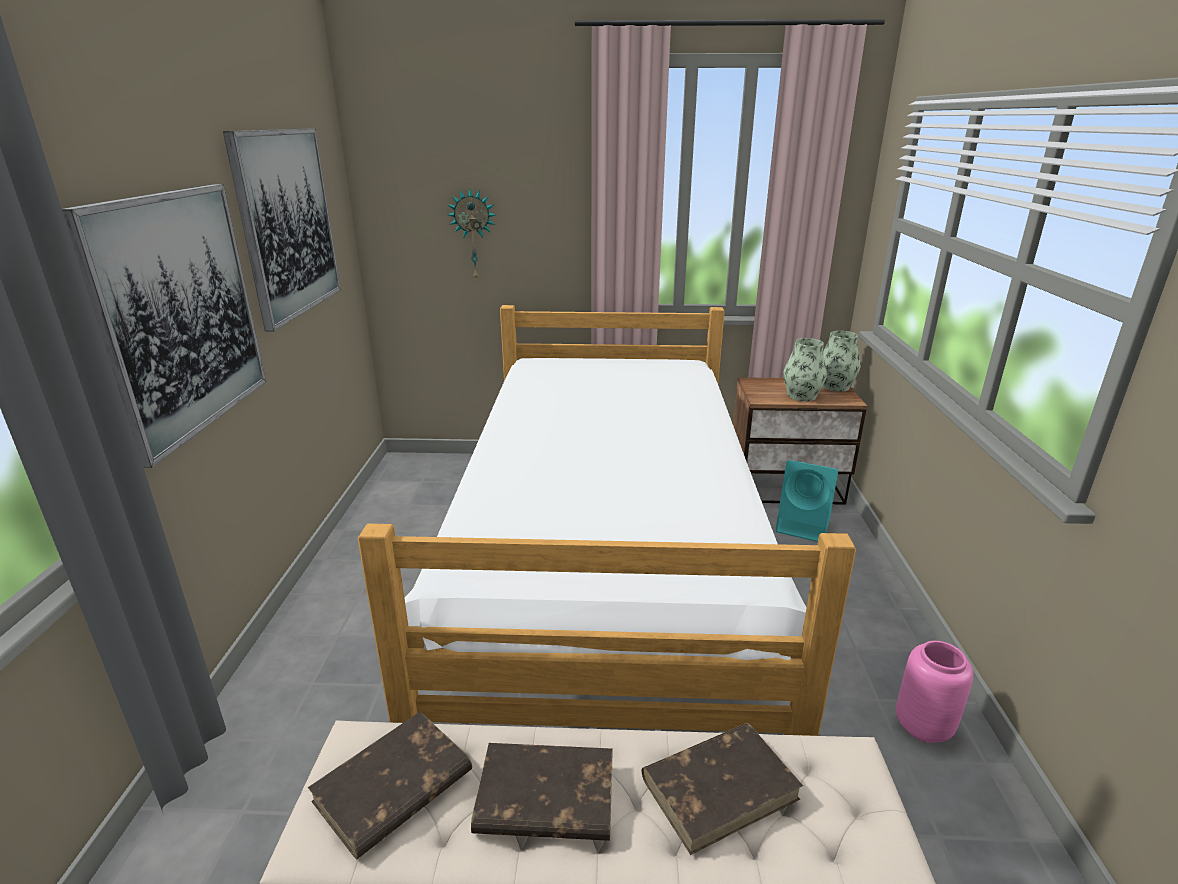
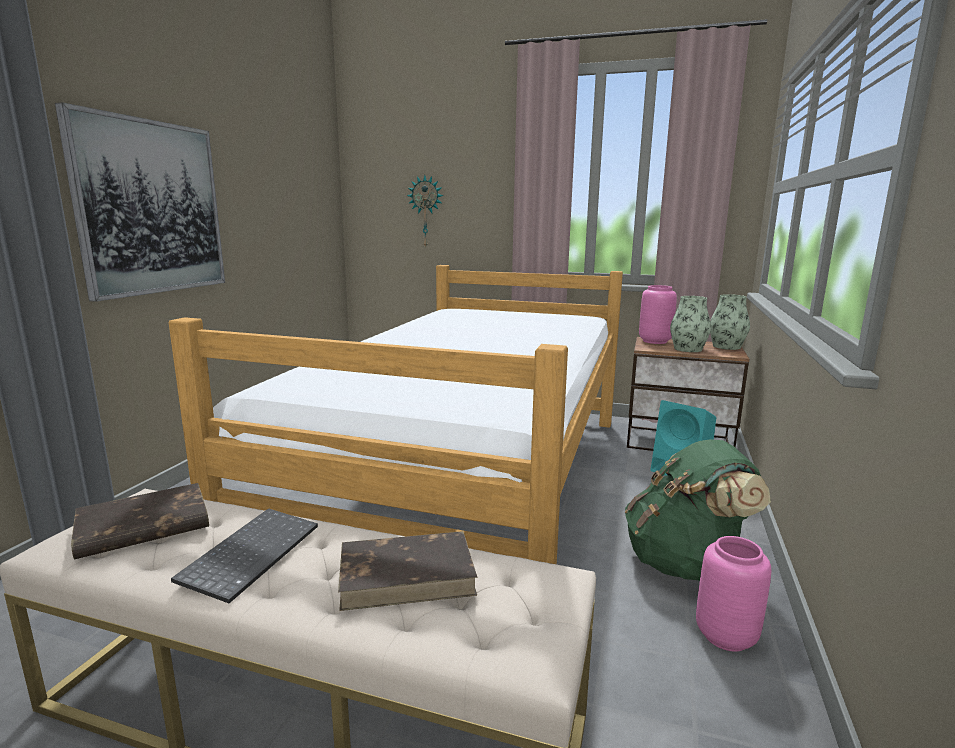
camera: 15 degrees right, 10 degrees down
picture [223,129,341,331] -> none
brown book [471,743,613,841] -> keyboard [171,508,318,603]
none -> green backpack [625,439,771,580]
none -> pink vase [639,285,677,344]

